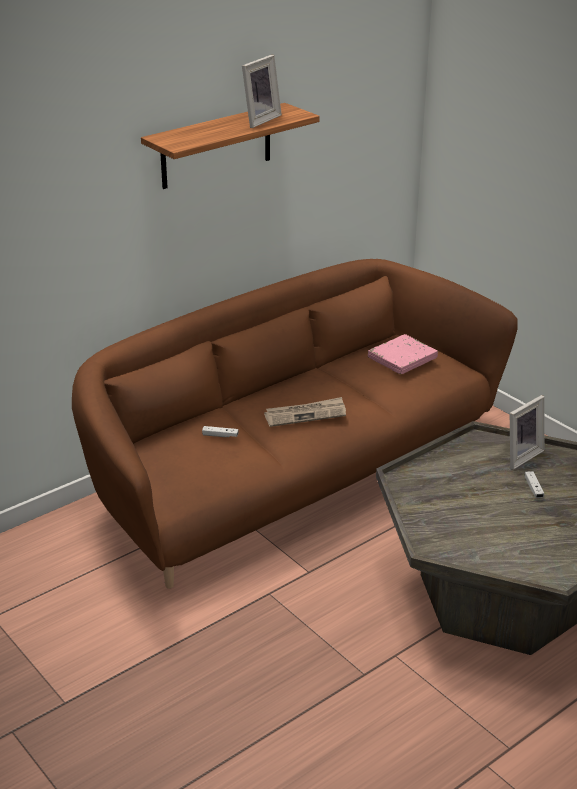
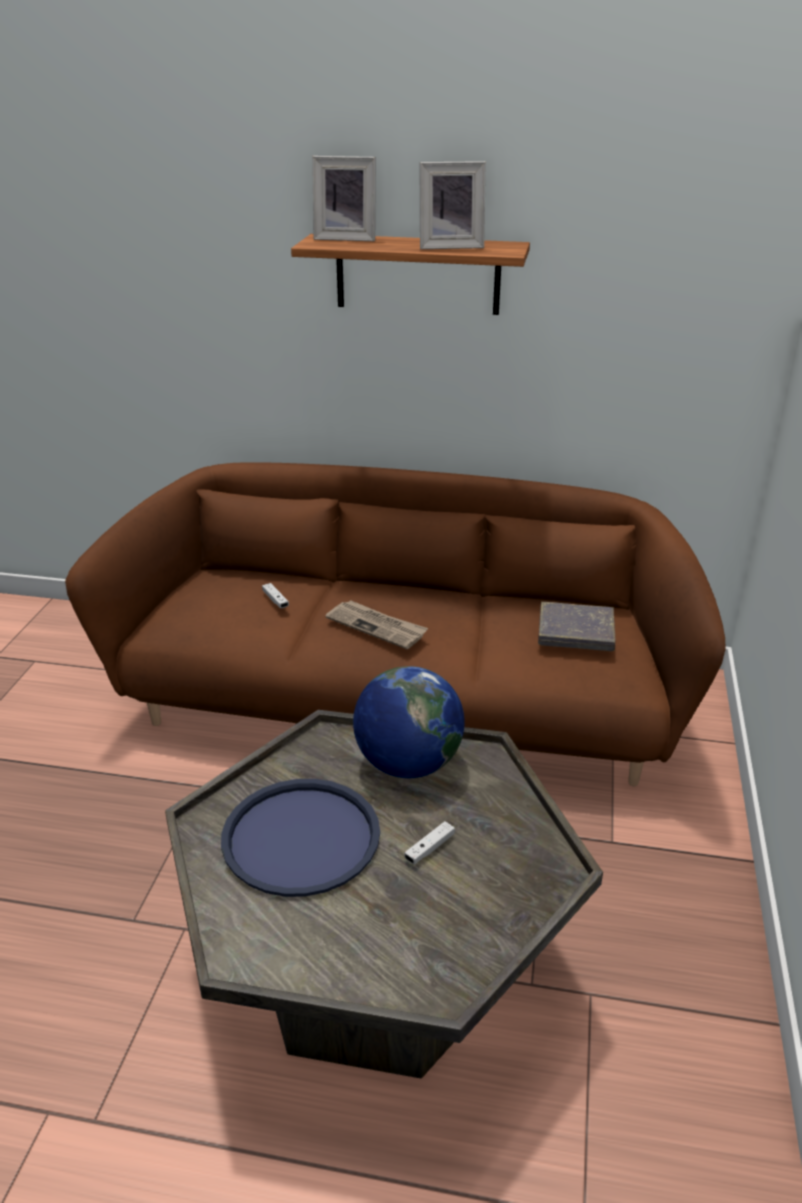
camera: 50 degrees right, 0 degrees up
pink book [368,334,438,374] -> grey book [538,602,615,651]
picture frame [510,395,544,470] -> picture frame moved to [312,156,376,241]
none -> blue tray [221,779,380,897]
none -> globe [353,666,465,778]

